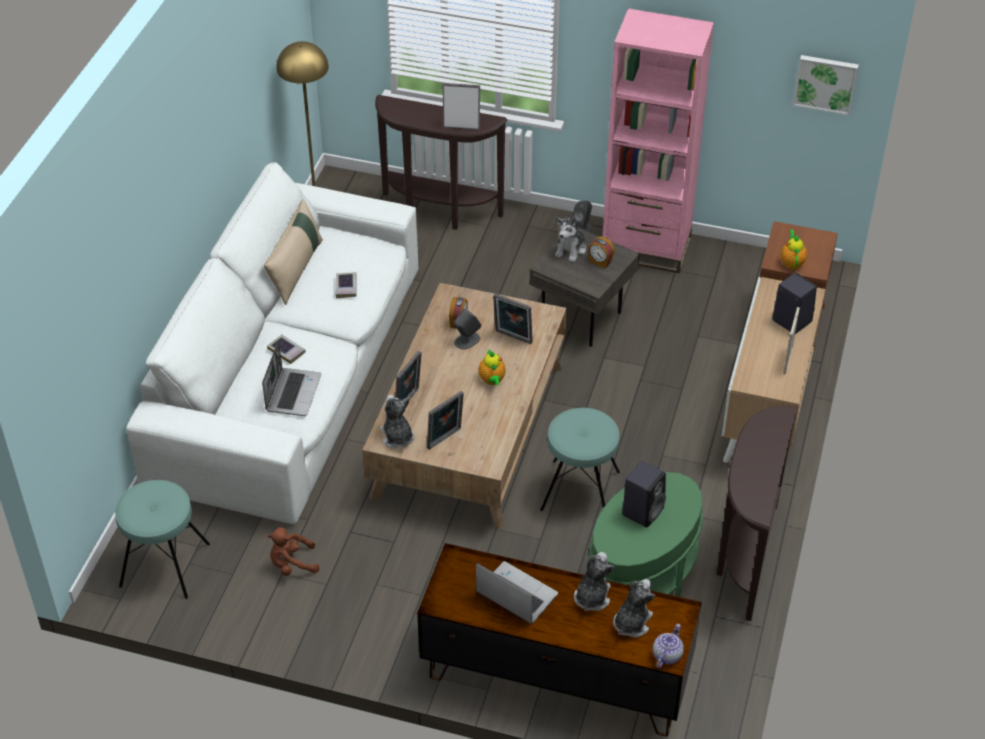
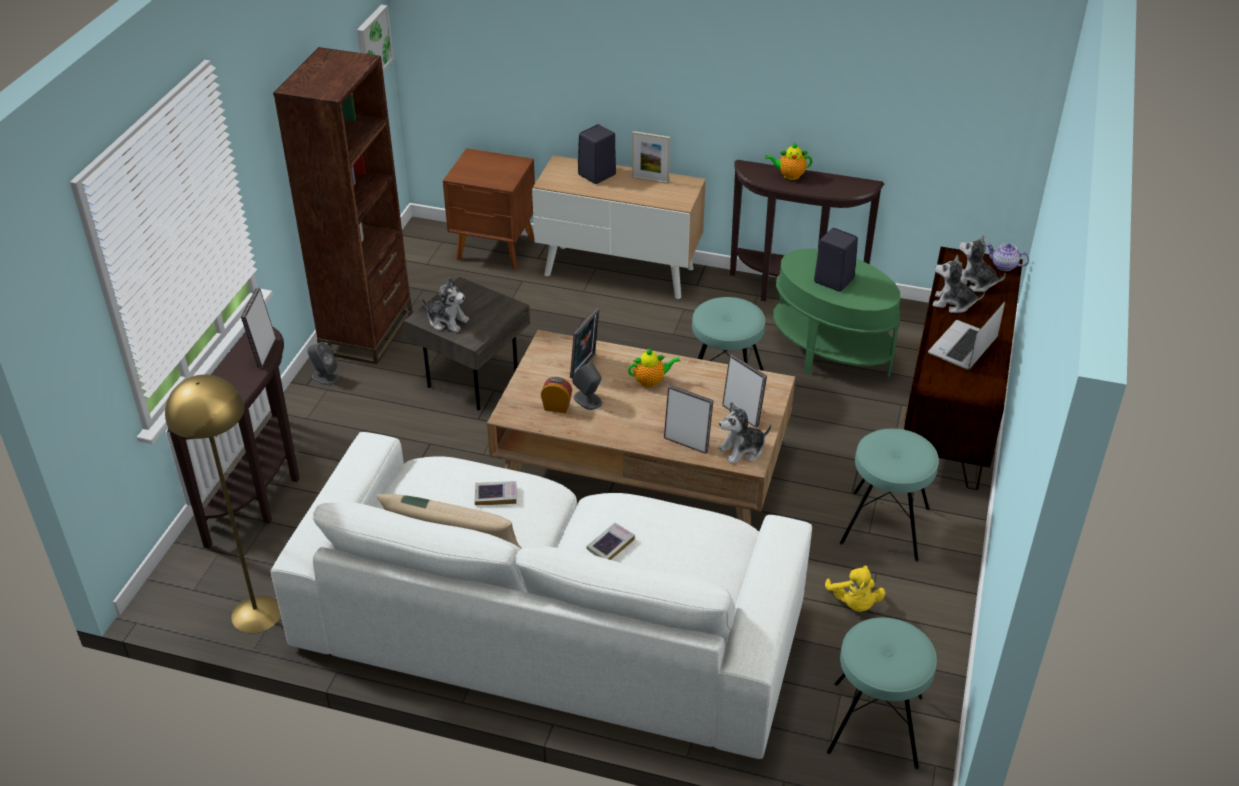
camera: 90 degrees left, 5 degrees down
laptop [262,340,321,416] -> none
brown plush toy [268,527,319,576] -> yellow plush toy [825,566,886,612]
alarm clock [588,236,615,268] -> none
pink bookcase [603,8,714,273] -> brown bookcase [273,47,412,364]
teapot [781,230,807,269] -> teapot moved to [765,142,812,180]
none -> turquoise stool [840,429,939,562]

